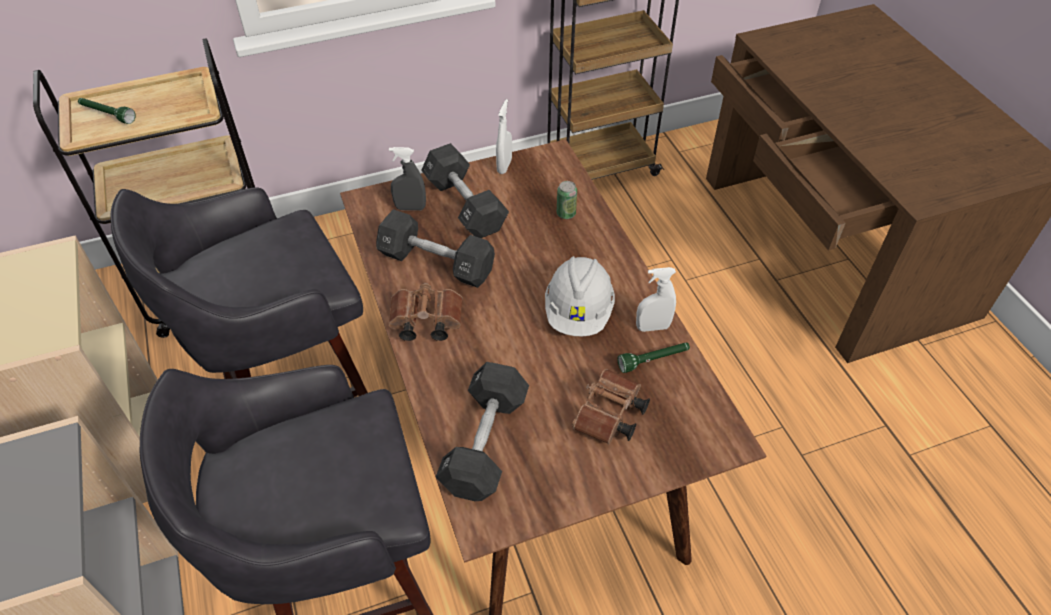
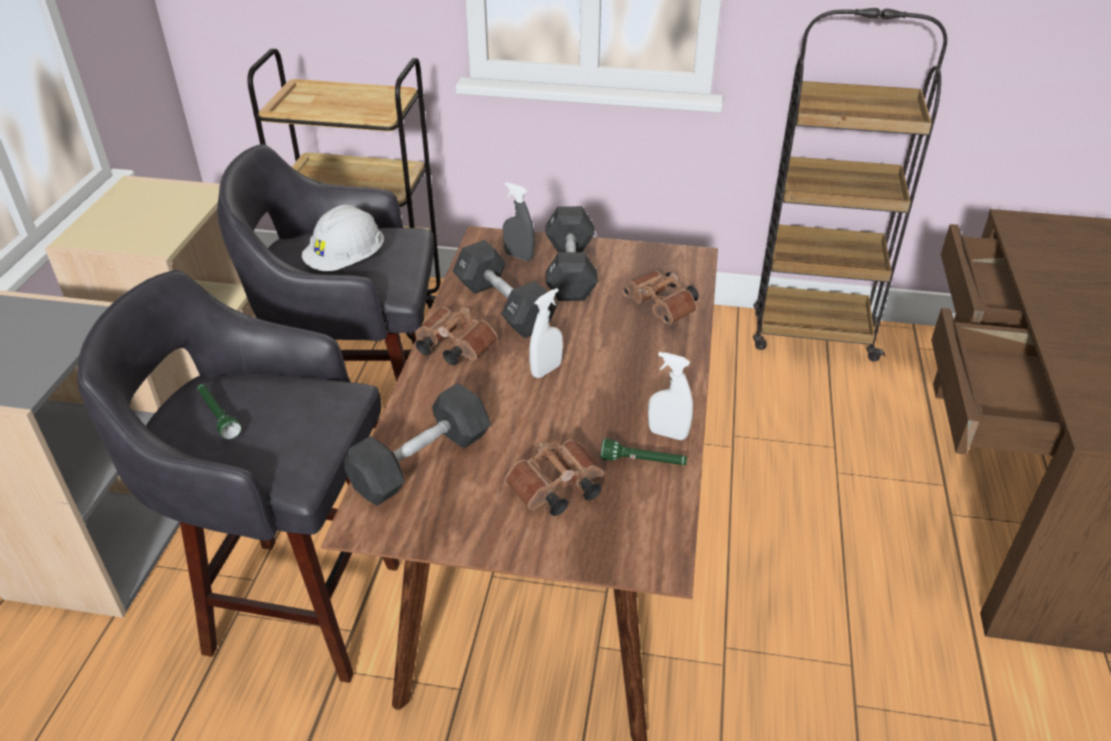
camera: 30 degrees right, 10 degrees down
green flashlight [78,98,136,124] -> green flashlight moved to [197,384,241,439]
white spray bottle [496,99,512,174] -> white spray bottle moved to [529,288,563,378]
white hard hat [545,256,615,336] -> white hard hat moved to [302,205,384,271]
can [557,181,577,219] -> brown binoculars [622,270,699,325]

